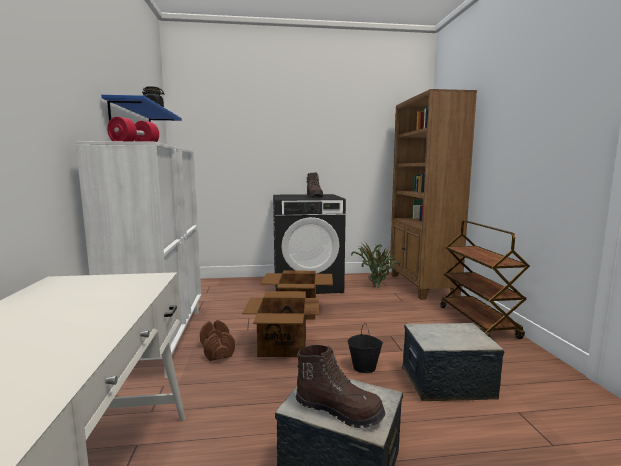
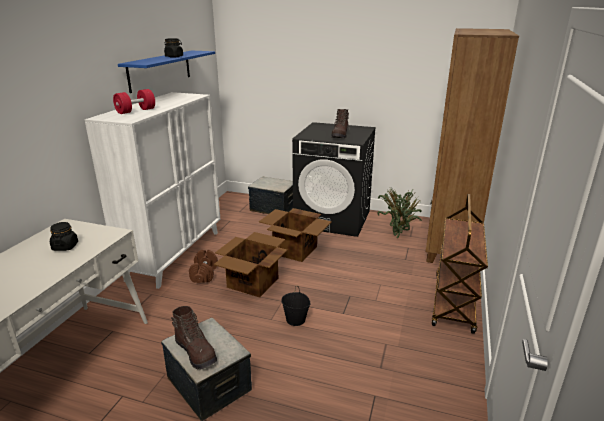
camera: 25 degrees right, 15 degrees up
storage box [402,323,504,401] -> storage box moved to [248,177,293,214]
none -> black jar [50,222,78,251]

